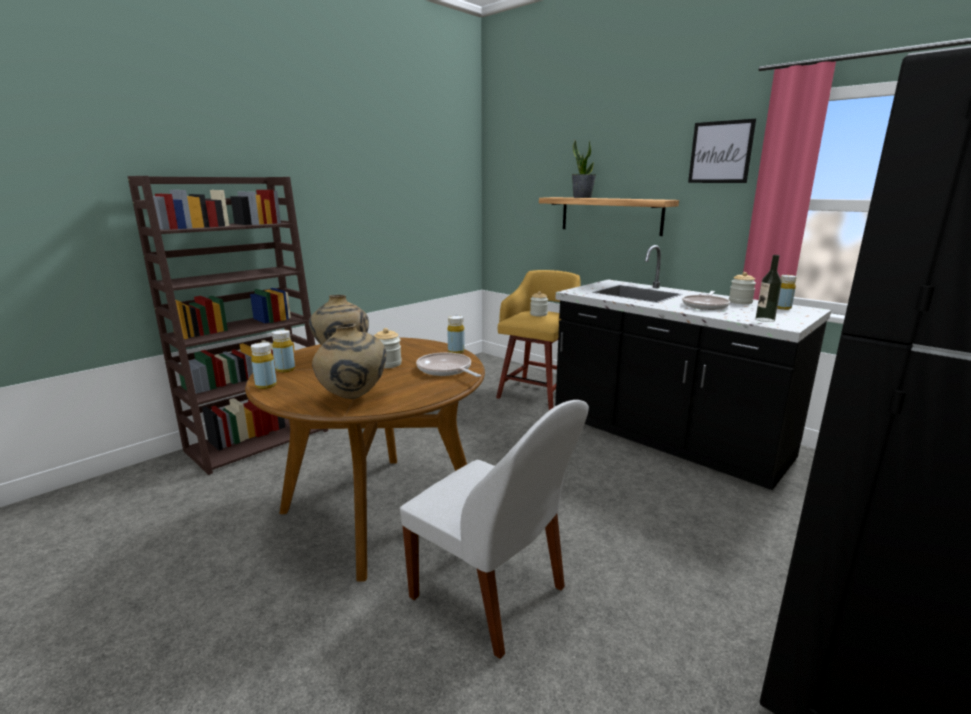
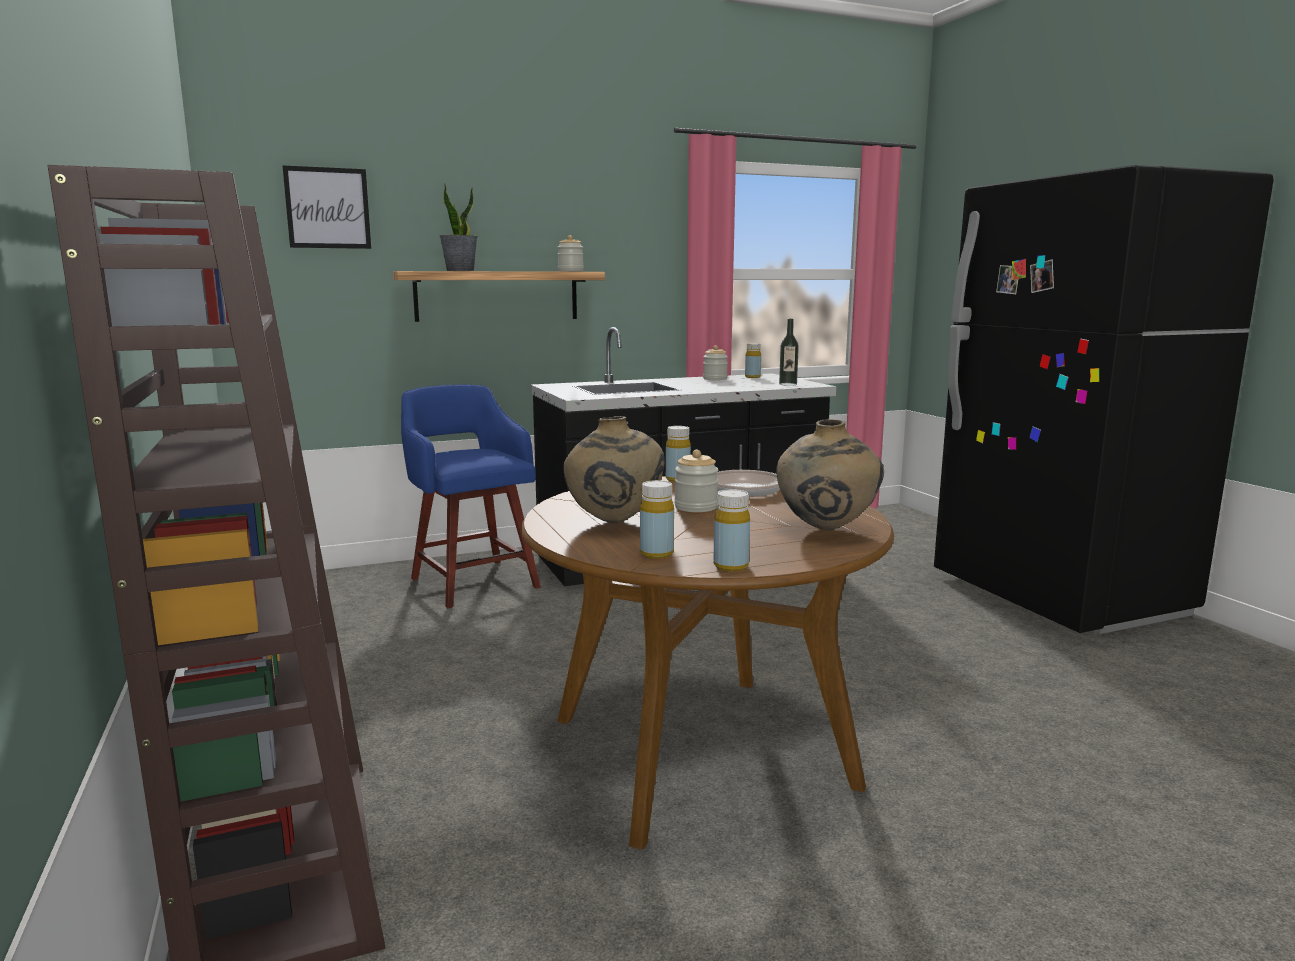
camera: 65 degrees left, 5 degrees down
white chair [400,400,589,659] -> none
yellow stool [496,270,580,410] -> blue stool [401,385,541,608]
jar [530,291,548,316] -> jar moved to [557,235,584,271]
frying pan [682,291,730,310] -> none
picture [688,119,756,183] -> picture moved to [283,166,371,249]

